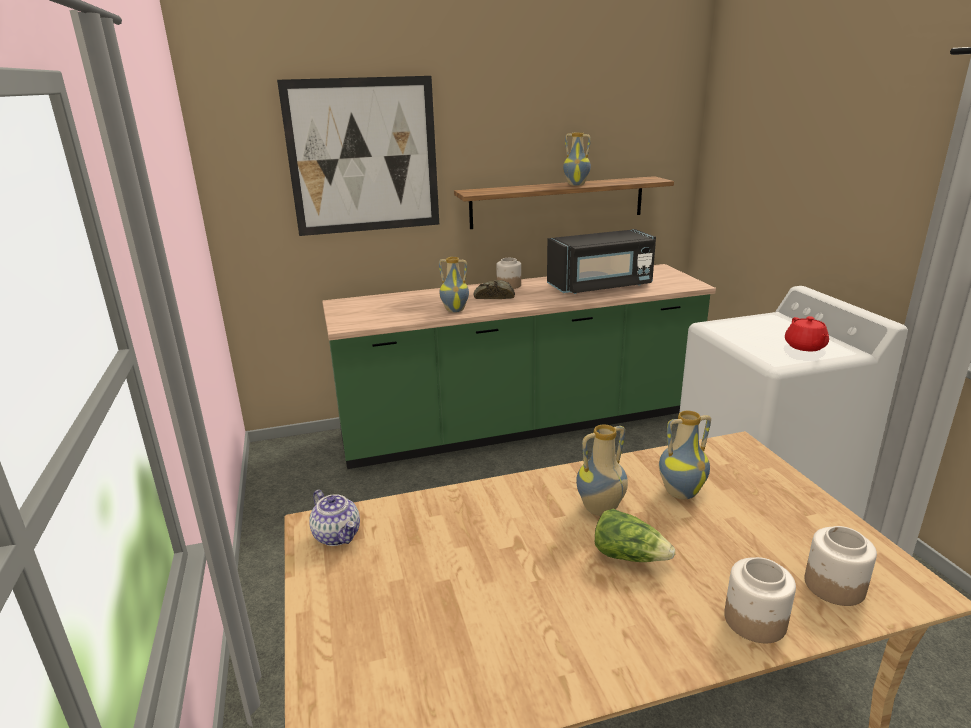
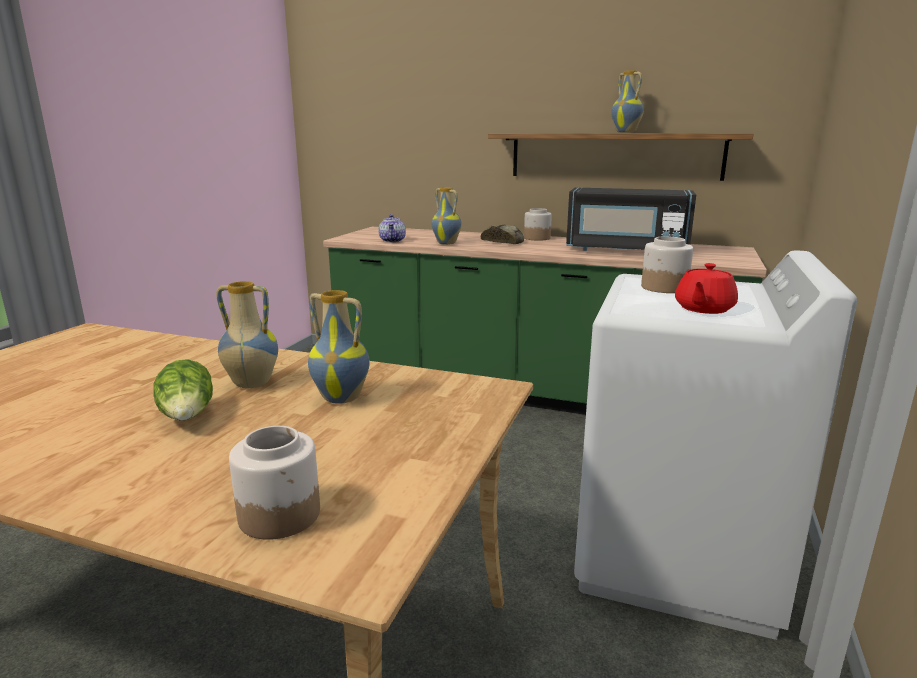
camera: 35 degrees right, 5 degrees down
picture [277,76,439,236] -> none
teapot [309,490,360,546] -> teapot moved to [378,214,406,243]
jar [724,557,796,643] -> jar moved to [641,236,693,293]

